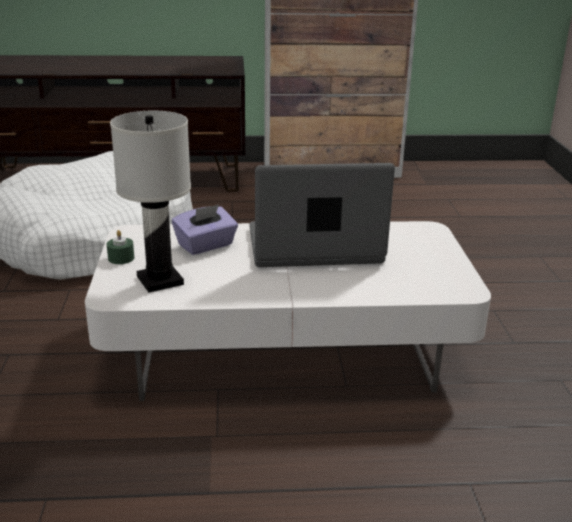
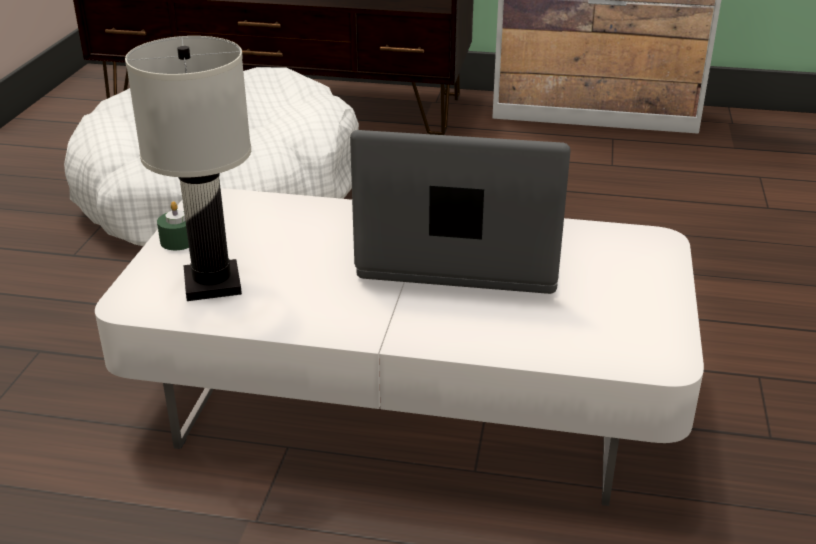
camera: 15 degrees right, 5 degrees up
purple tissue box [172,204,238,255] -> none

